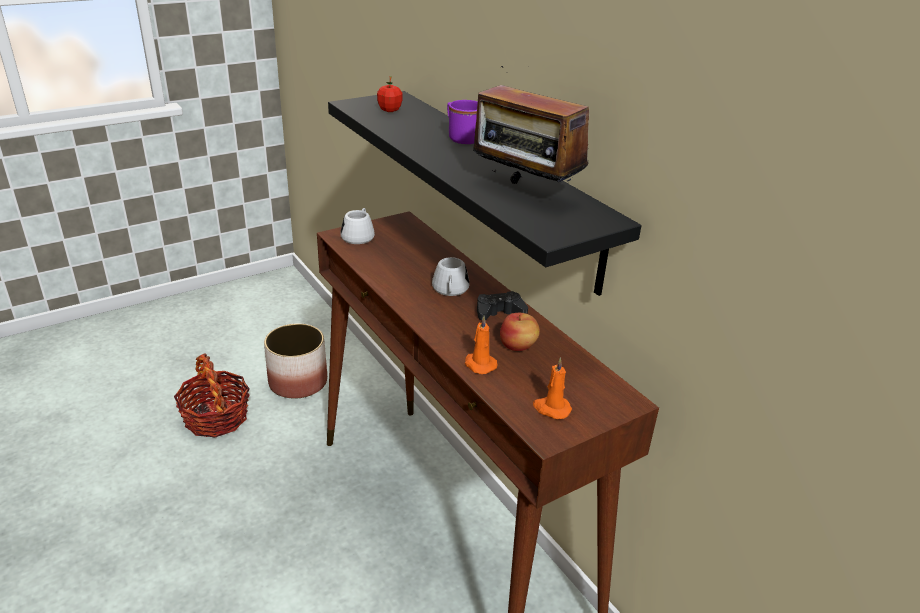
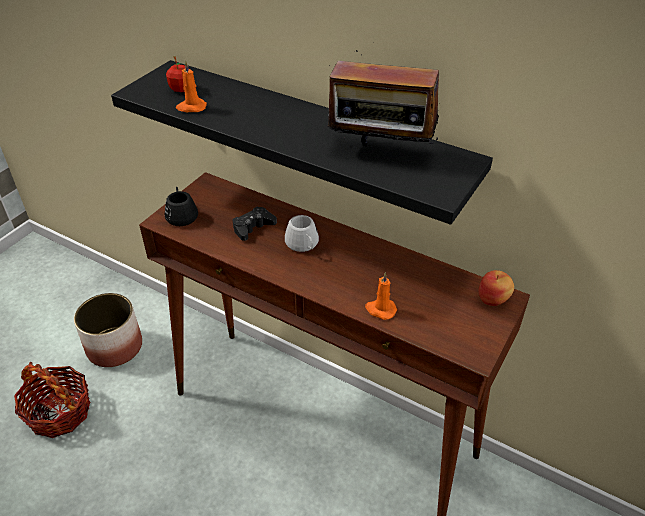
camera: 25 degrees left, 10 degrees up
white mug [341,208,375,244] -> black mug [165,187,198,226]
purple mug [447,100,478,144] -> none
black game controller [477,291,528,320] -> black game controller moved to [233,206,277,241]
apple [500,313,540,351] -> apple moved to [479,270,514,306]
orange candle [533,358,572,419] -> orange candle moved to [176,60,207,112]

